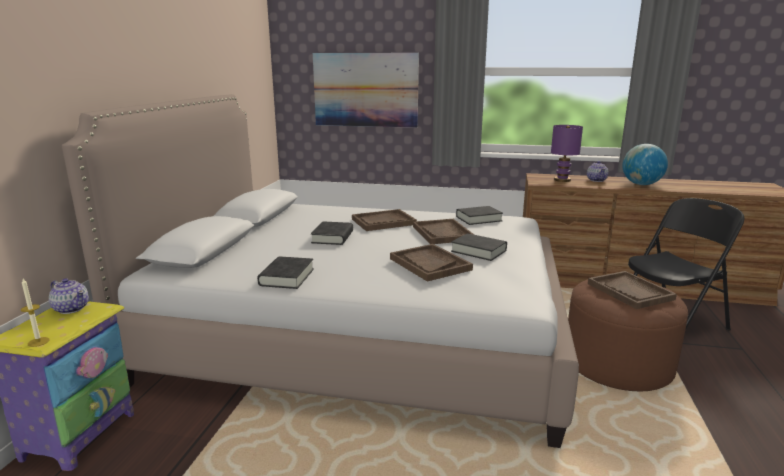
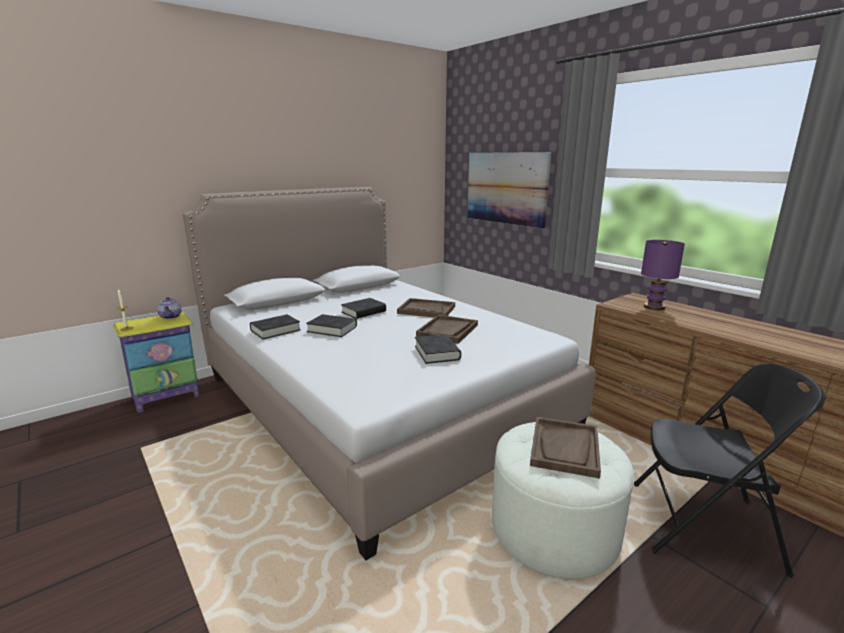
camera: 40 degrees right, 0 degrees up
brown tray [390,244,473,282] -> none
black book [456,206,503,225] -> black book moved to [306,314,357,337]
brown ottoman [568,279,688,391] -> white ottoman [492,422,634,579]
teapot [587,161,609,182] -> none
globe [623,144,668,185] -> none

